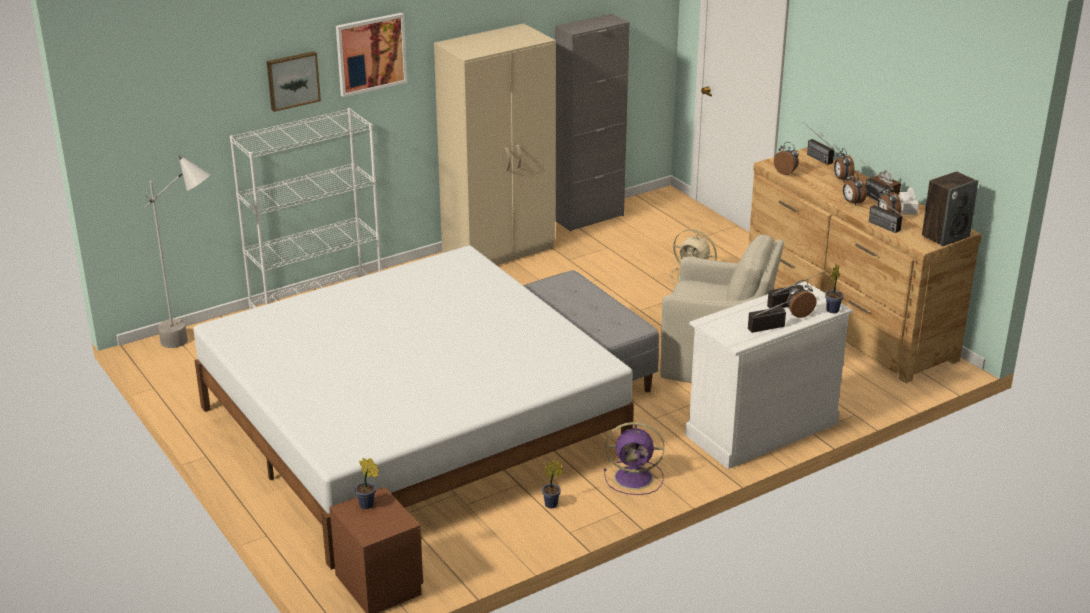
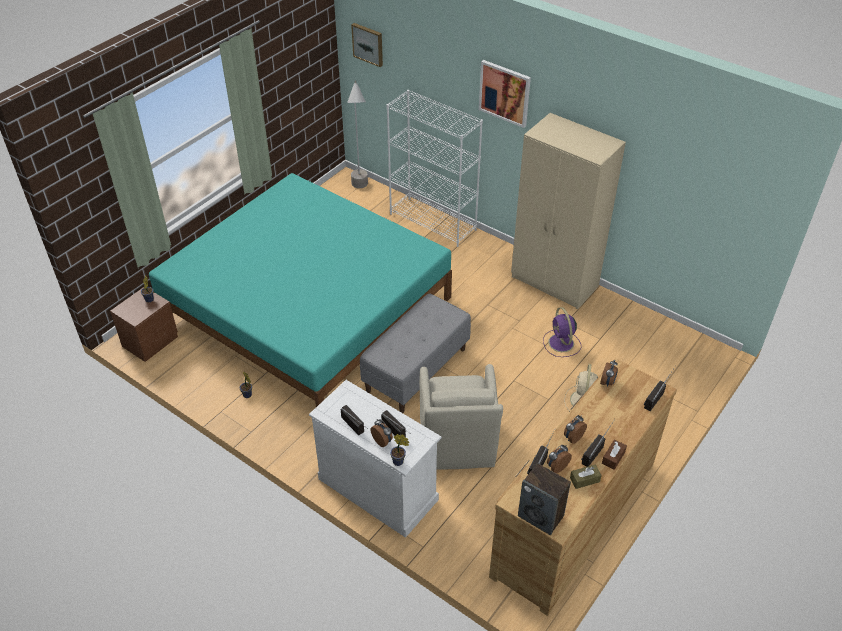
camera: 70 degrees right, 15 degrees up
white bed [193,246,634,570] -> turquoise bed [149,173,452,407]
picture [267,51,321,112] -> picture moved to [351,23,383,67]
grey cabinet [555,14,630,232] -> none
purple fan [604,422,664,495] -> purple fan moved to [543,307,581,357]
alarm clock [834,148,855,181] -> none
white tissue box [899,187,919,215] -> brown tissue box [570,465,602,489]

